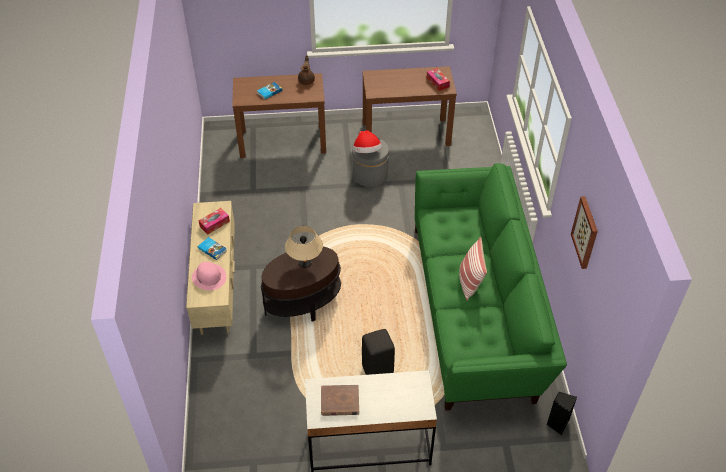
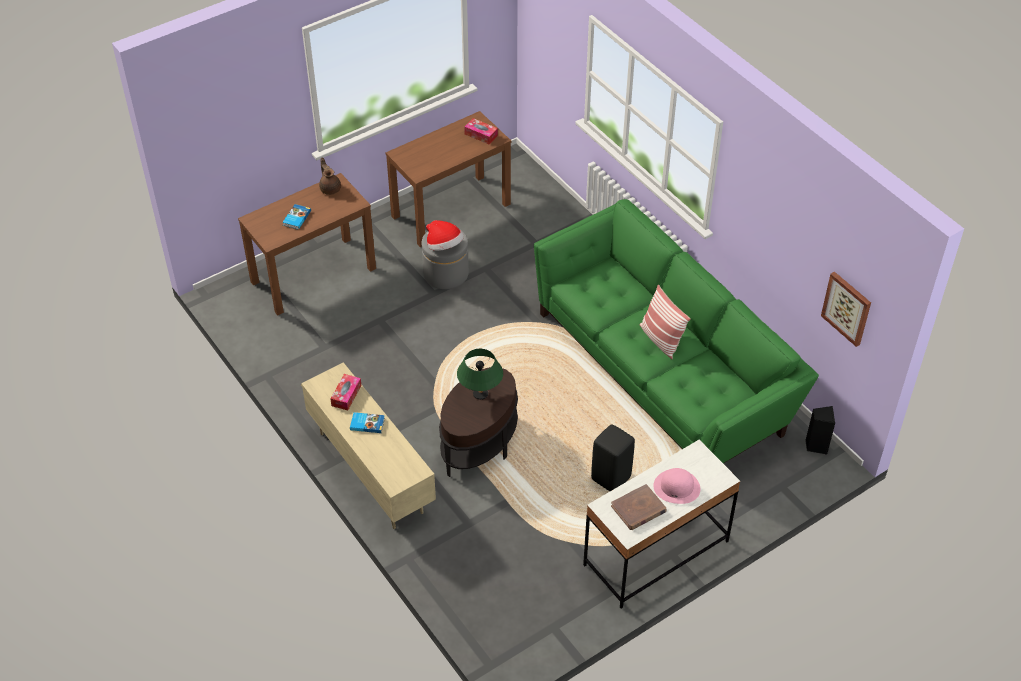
camera: 30 degrees left, 0 degrees up
pink hat [192,262,226,290] -> pink hat moved to [653,468,700,504]
beige table lamp [285,226,323,268] -> green table lamp [457,349,503,400]
picture [571,196,598,269] -> picture moved to [821,272,871,347]

